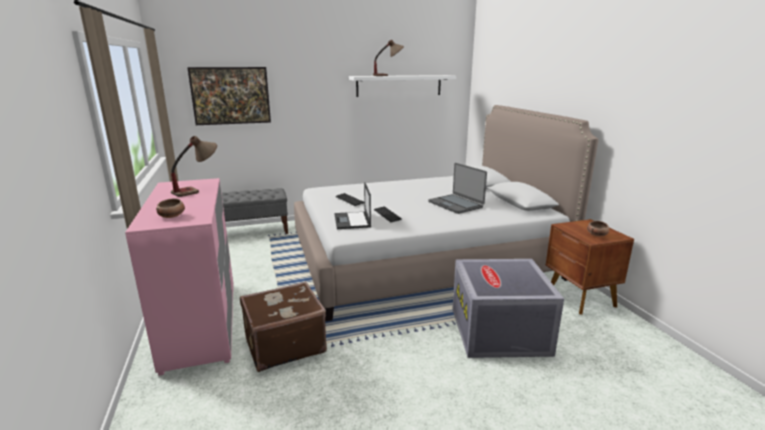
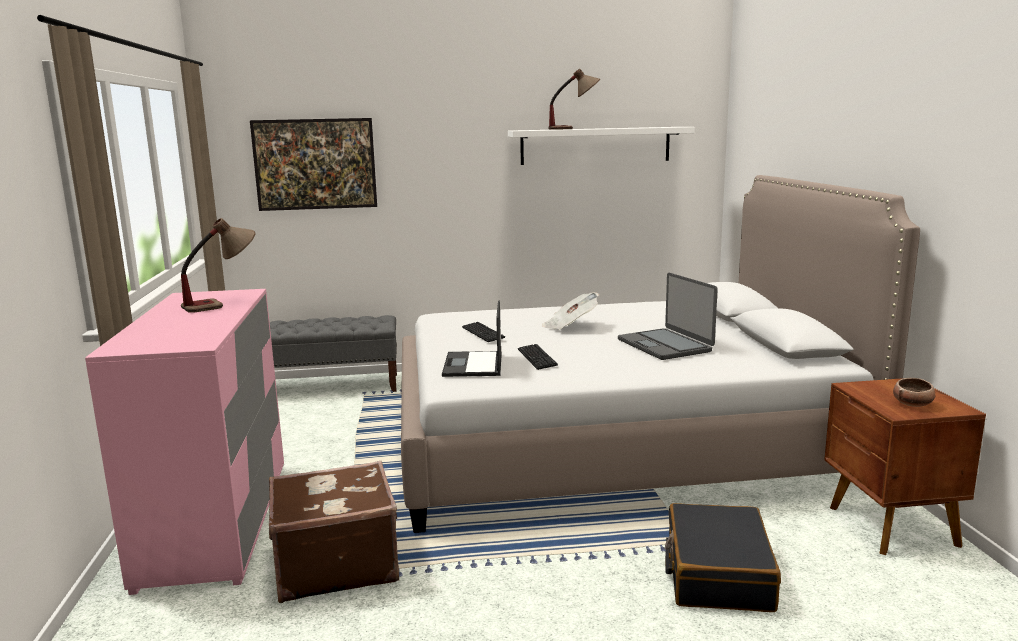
camera: 10 degrees right, 5 degrees down
bowl [156,198,185,218] -> none
grey storage box [452,259,564,358] -> black suitcase [665,503,781,612]
none -> newspaper [542,292,599,330]

